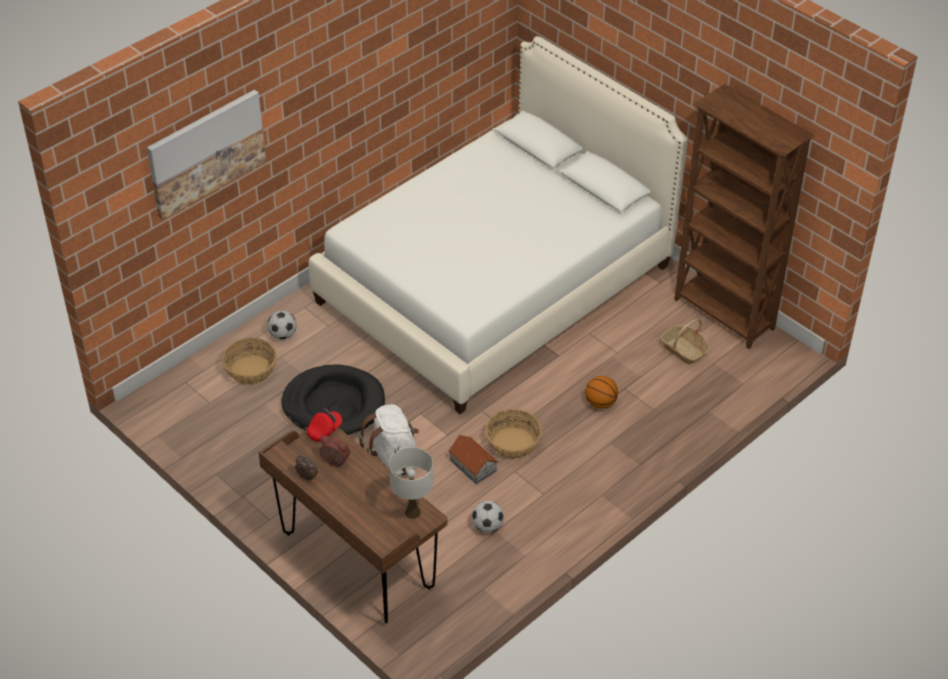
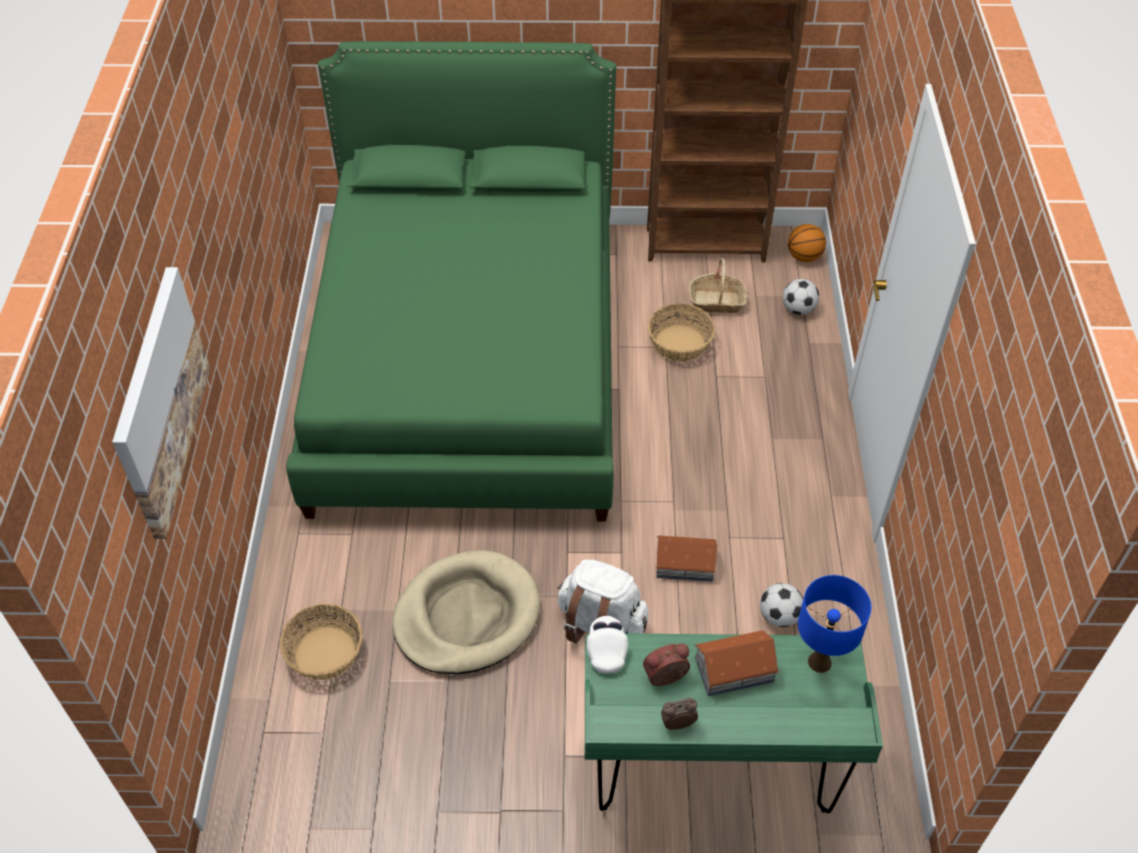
camera: 45 degrees left, 5 degrees up
brown desk [259,427,448,623] -> green desk [585,633,883,813]
football [267,311,297,339] -> football moved to [783,279,819,315]
black dog bed [282,364,385,435] -> beige dog bed [392,550,540,675]
red cap [307,408,342,442] -> white cap [587,616,628,674]
white bed [309,36,688,414] -> green bed [286,41,616,522]
white table lamp [389,447,433,519] -> blue table lamp [798,575,871,673]
basket [485,409,542,459] -> basket moved to [648,303,715,362]
basketball [585,376,618,409] -> basketball moved to [788,224,826,262]
none -> toy house [695,630,780,696]

